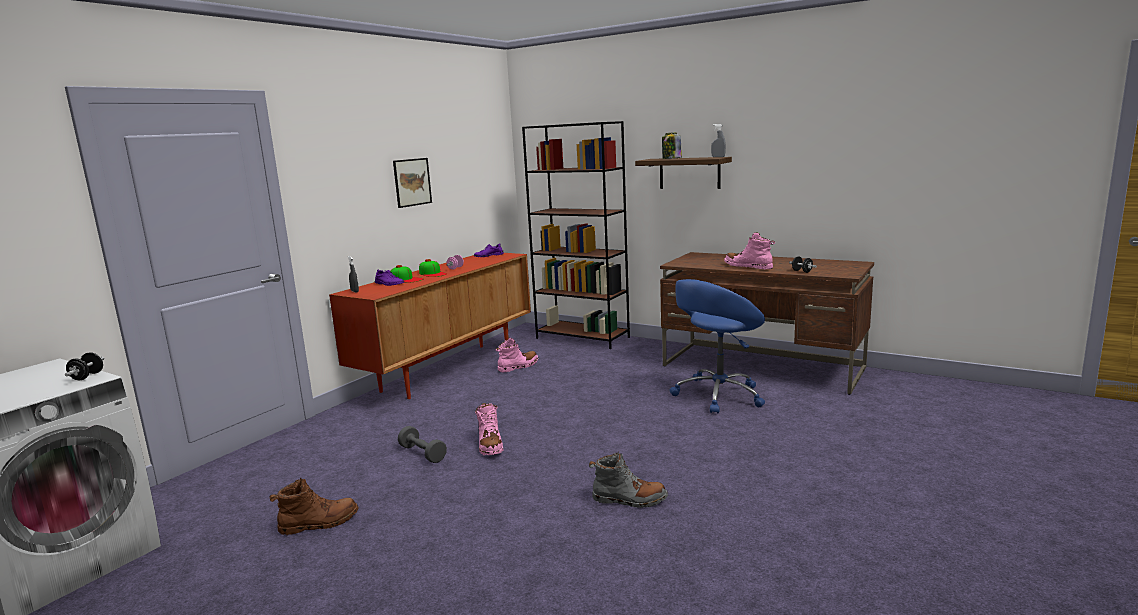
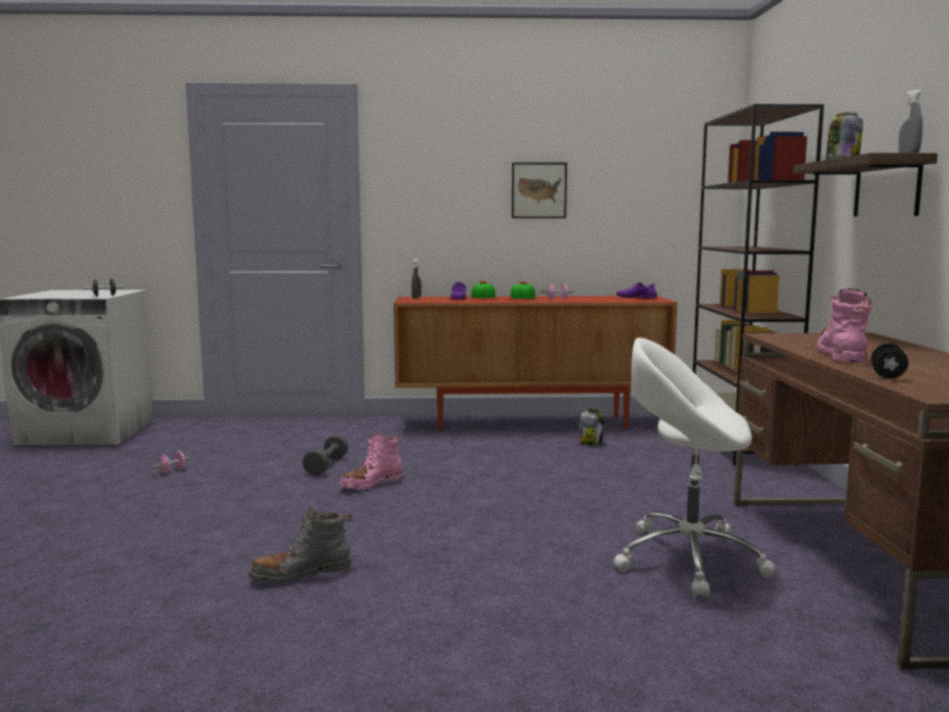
camera: 55 degrees right, 5 degrees down
brown boot [269,478,359,535] -> pink dumbbell [151,451,191,474]
pink boot [496,338,538,373] -> jar [578,409,605,446]
grey boot [589,452,668,508] -> grey boot turned 90 degrees clockwise [248,506,353,584]
blue office chair [669,279,765,413] -> white office chair [613,338,775,597]

